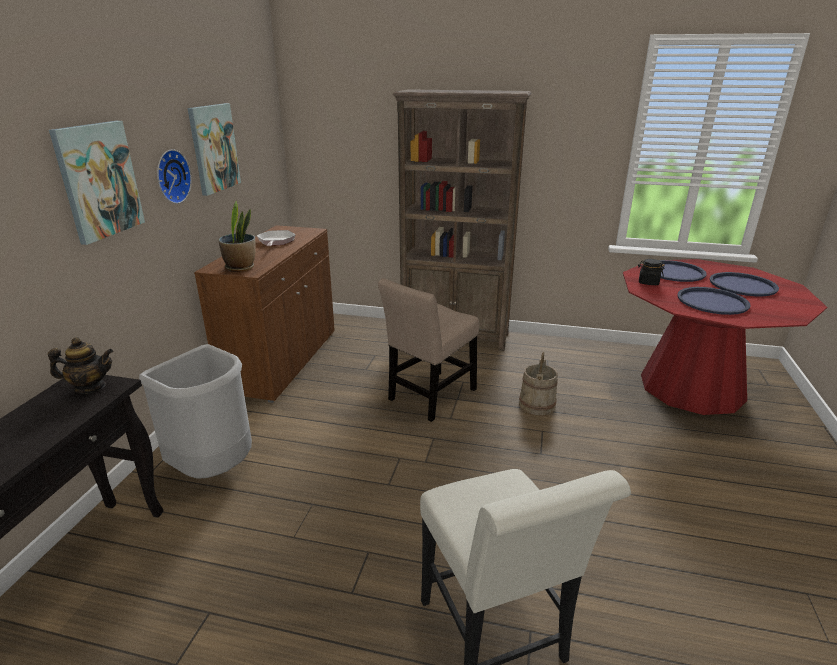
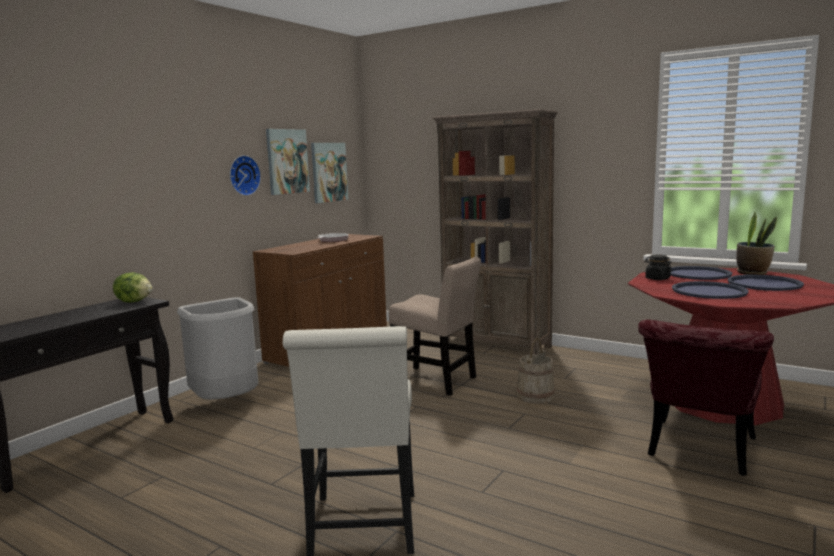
camera: 20 degrees right, 15 degrees down
teapot [48,337,113,394] -> lettuce [113,272,153,303]
picture [49,121,145,245] -> picture moved to [311,143,348,203]
potted plant [219,201,256,272] -> potted plant moved to [736,211,777,275]
beige chair [378,278,479,422] -> beige chair turned 120 degrees counterclockwise [389,257,481,396]
none -> red chair [638,320,774,476]

